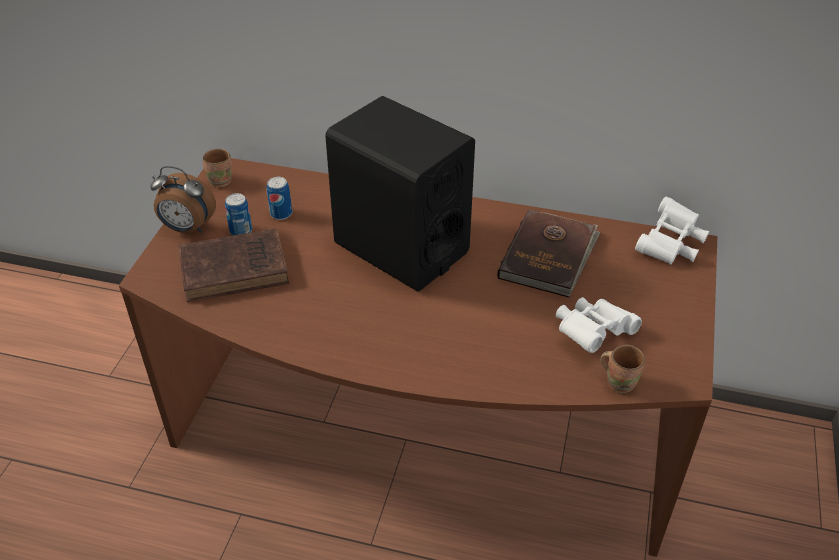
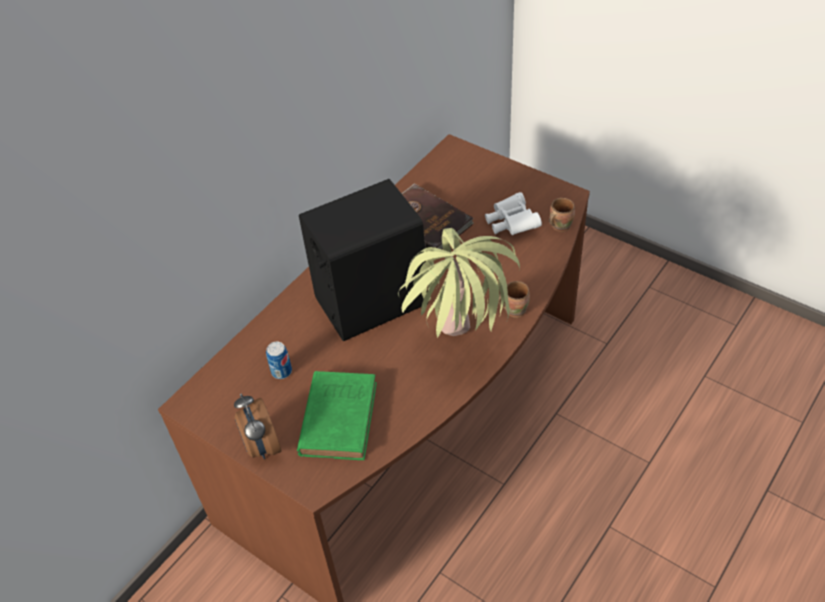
camera: 65 degrees left, 5 degrees up
alarm clock [150,166,216,233] -> alarm clock turned 120 degrees clockwise [234,394,281,459]
brown book [178,228,289,302] -> green book [297,371,377,460]
brown mug [203,149,232,187] -> brown mug moved to [498,281,530,318]
can [225,193,252,235] -> none
white binoculars [635,196,709,265] -> none
none -> potted plant [398,228,520,338]

